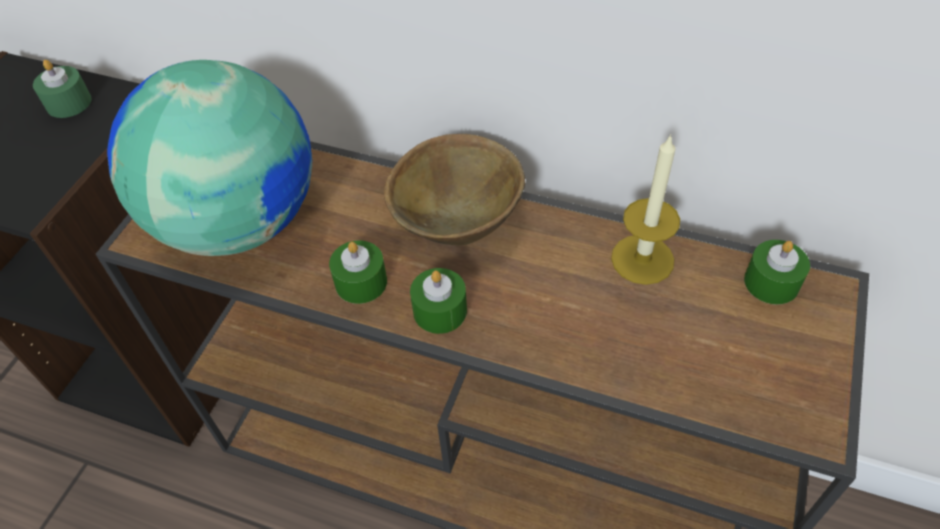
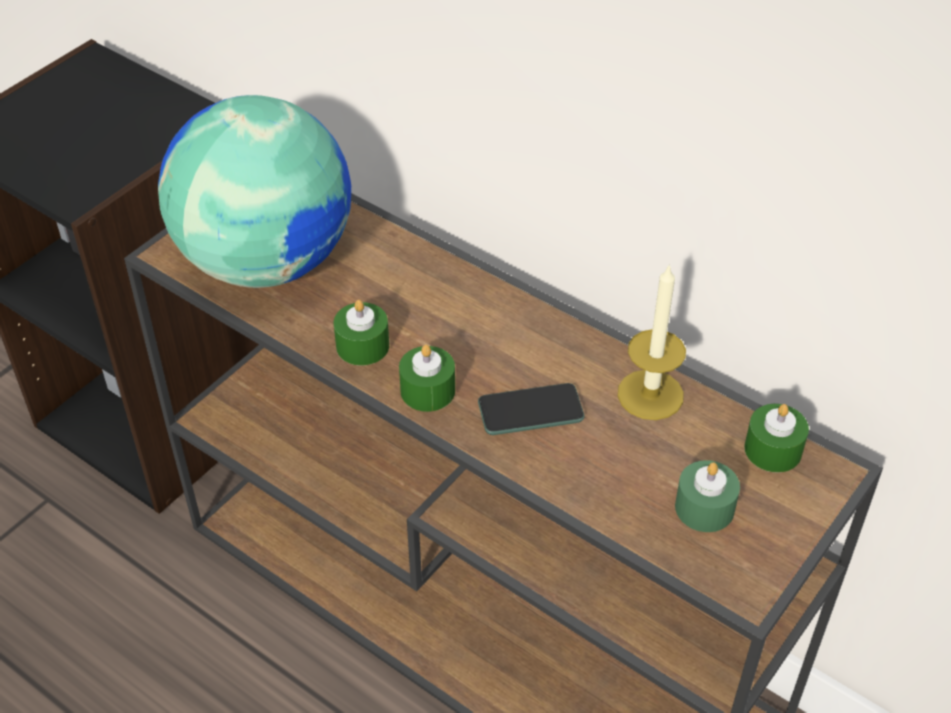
camera: 15 degrees right, 5 degrees down
green candle [33,60,91,118] -> green candle moved to [675,460,740,532]
brown bowl [384,134,525,245] -> none
none -> phone [478,383,585,435]

